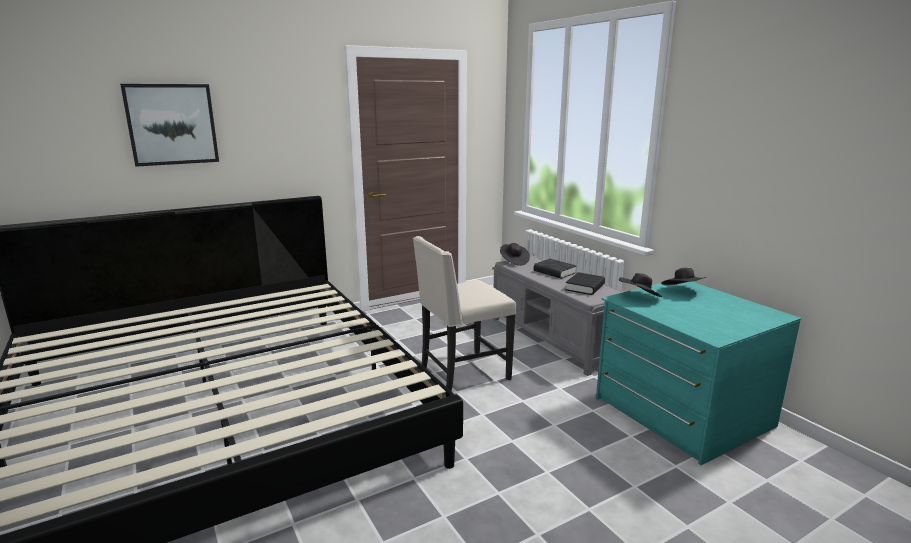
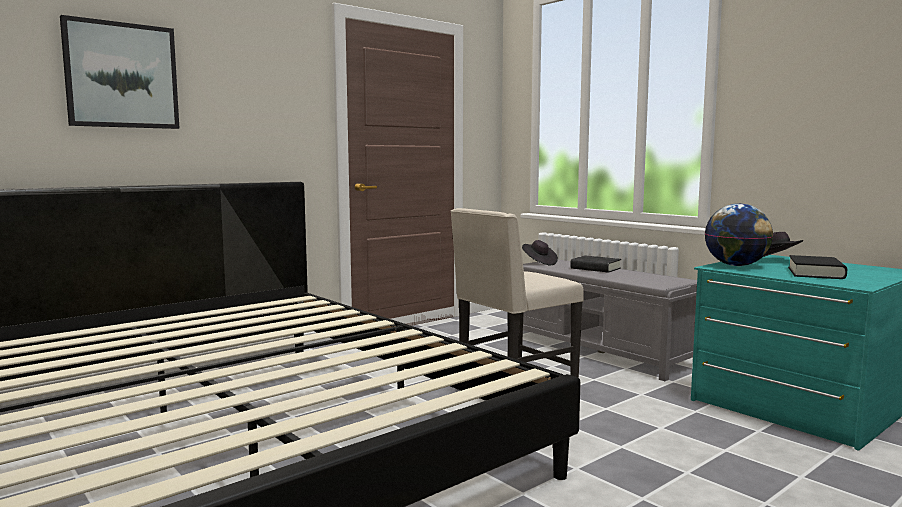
camera: 10 degrees left, 10 degrees down
black book [565,272,605,295] -> black book moved to [788,255,847,279]
black hat [619,273,662,297] -> globe [705,204,773,266]

